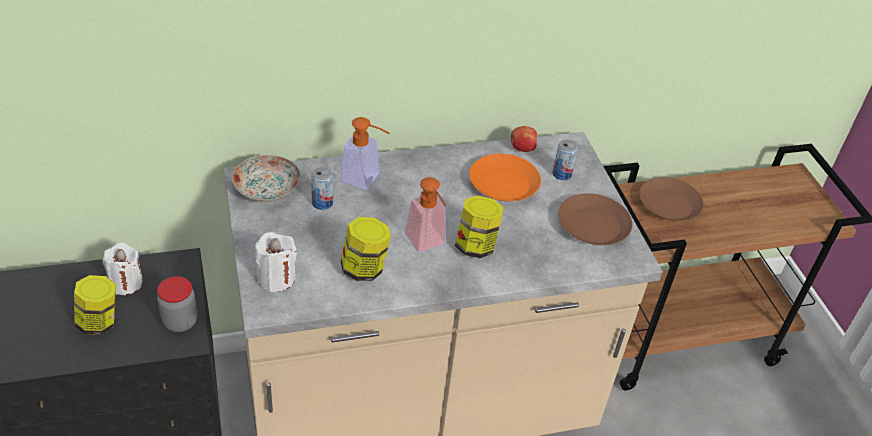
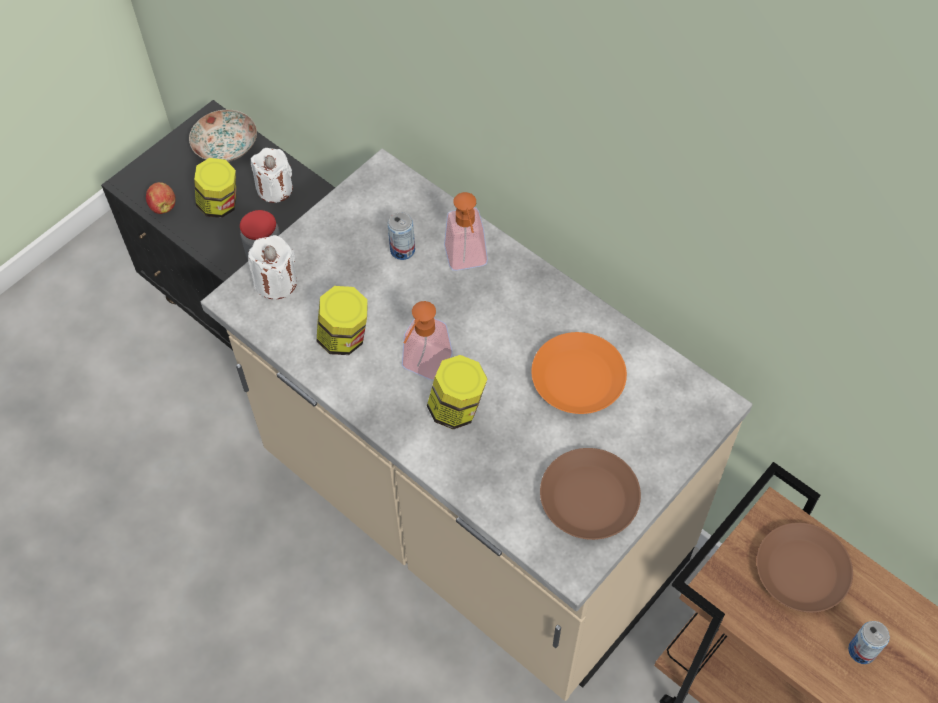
camera: 60 degrees right, 15 degrees up
plate [232,155,300,203] -> plate moved to [189,110,257,162]
apple [511,126,537,152] -> apple moved to [146,182,176,214]
can [552,139,578,180] -> can moved to [848,621,890,664]

